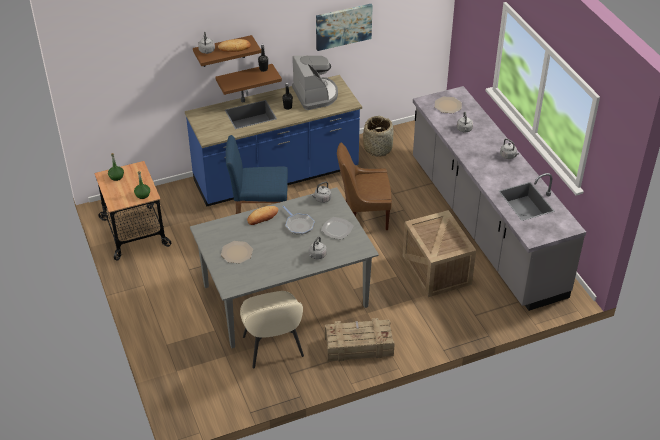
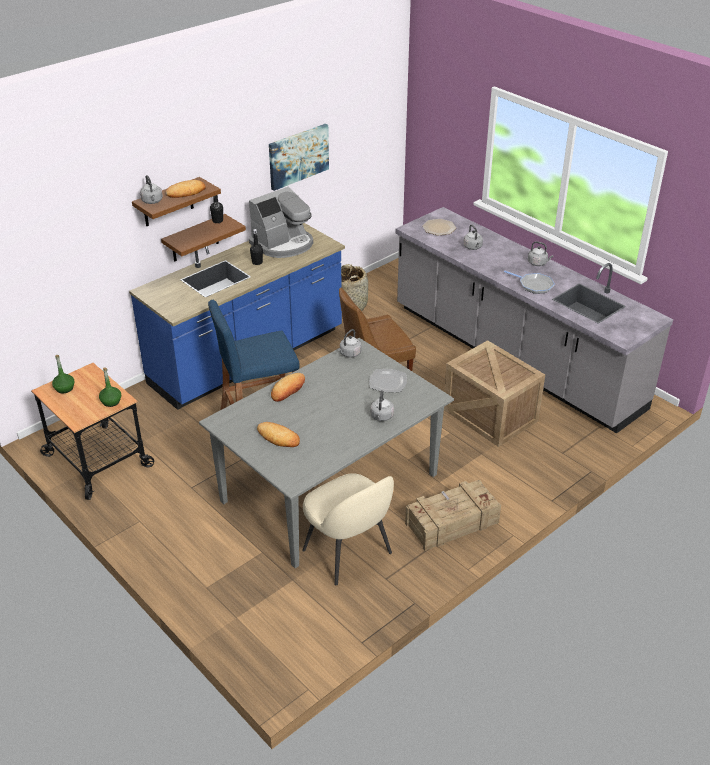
camera: 20 degrees left, 5 degrees down
plate [221,241,253,263] -> bread [257,422,300,447]
frying pan [282,206,315,235] -> frying pan moved to [504,271,555,294]
coffee machine [292,56,338,110] -> coffee machine turned 90 degrees clockwise [249,187,313,258]

